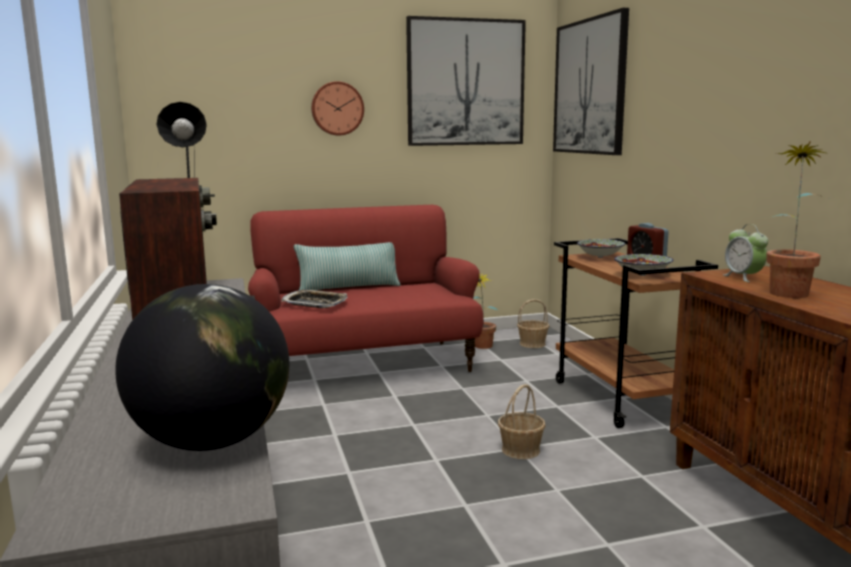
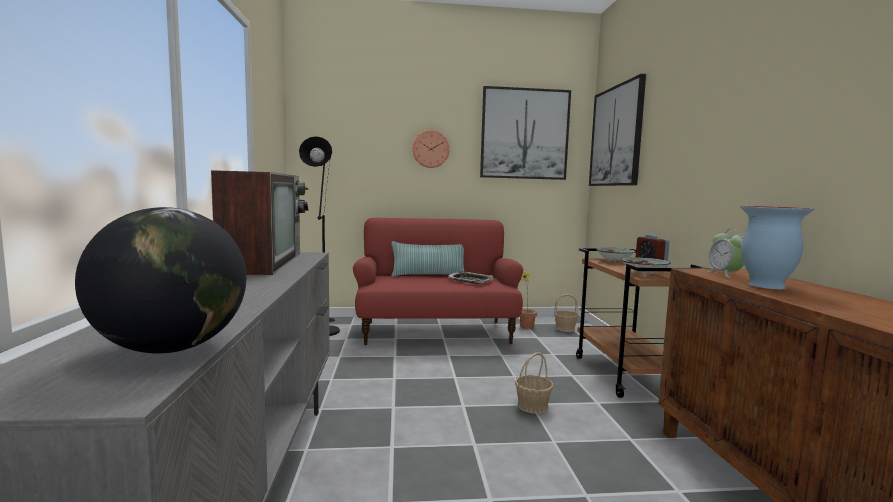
camera: 10 degrees right, 5 degrees down
tray [281,290,347,308] -> tray moved to [448,271,493,284]
potted plant [766,141,829,298] -> vase [740,206,815,289]

